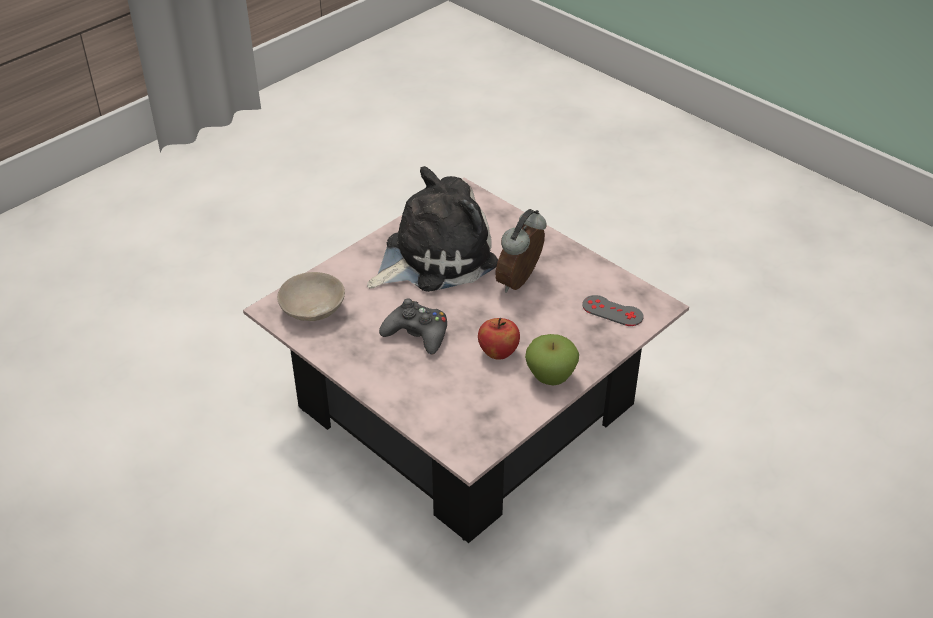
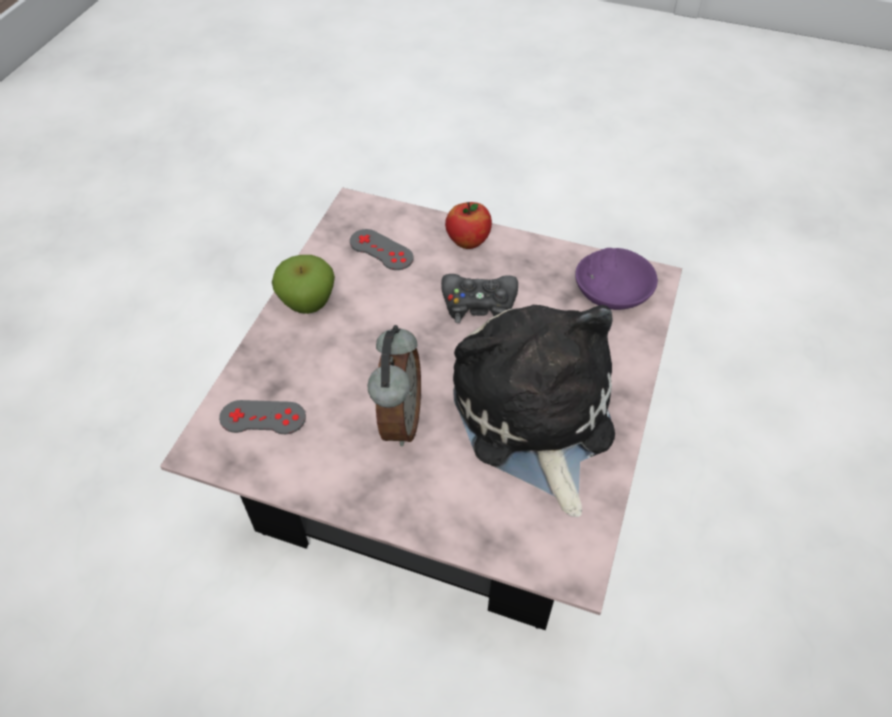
camera: 155 degrees right, 10 degrees up
beige bowl [277,272,345,321] -> purple bowl [575,248,658,310]
plush toy [367,166,498,292] -> plush toy turned 135 degrees clockwise [453,305,615,517]
apple [478,318,520,360] -> apple moved to [445,202,492,249]
none -> grey game controller [350,229,414,270]

